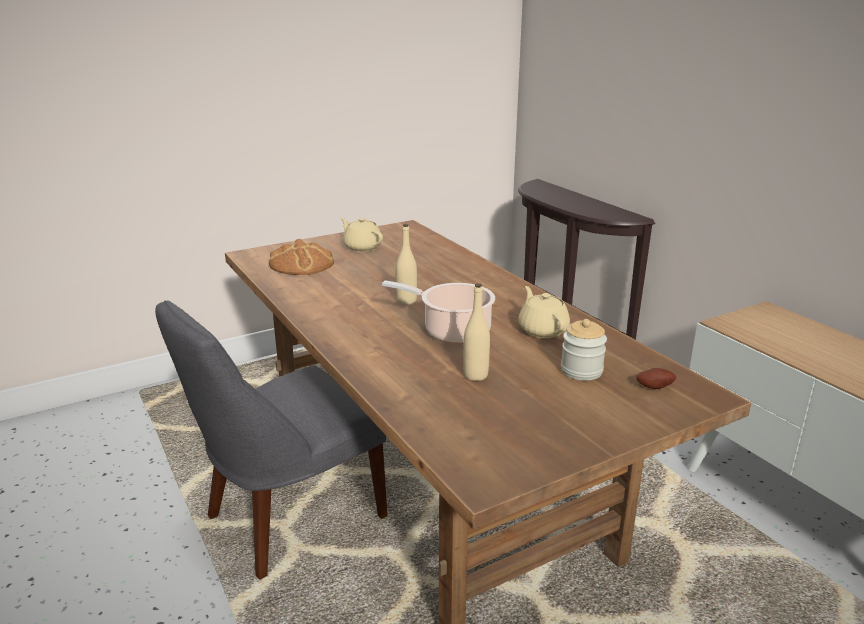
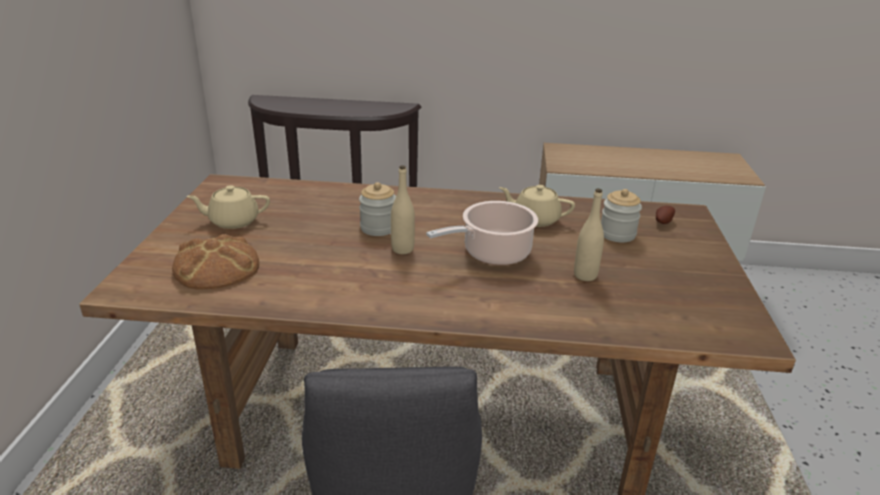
camera: 55 degrees left, 5 degrees up
none -> jar [359,182,396,236]

